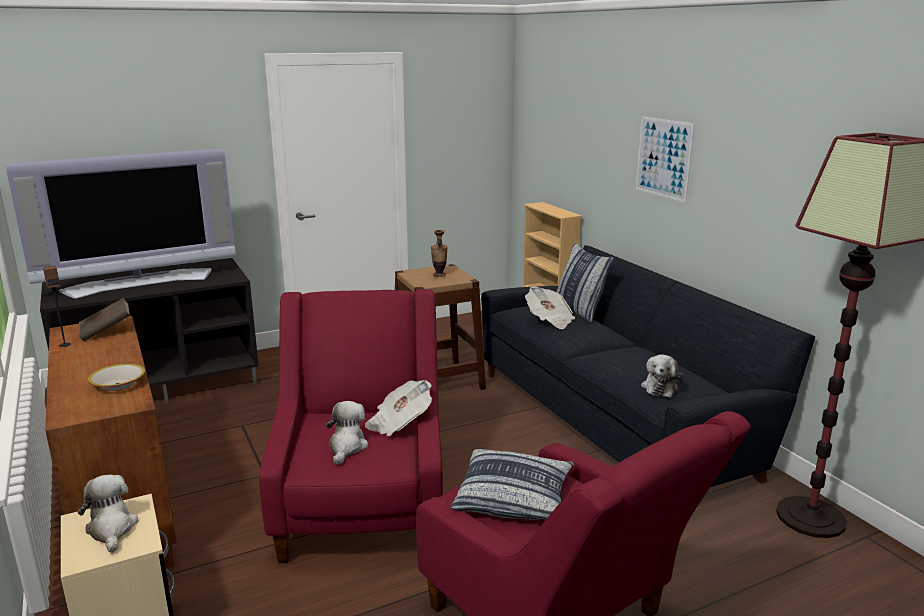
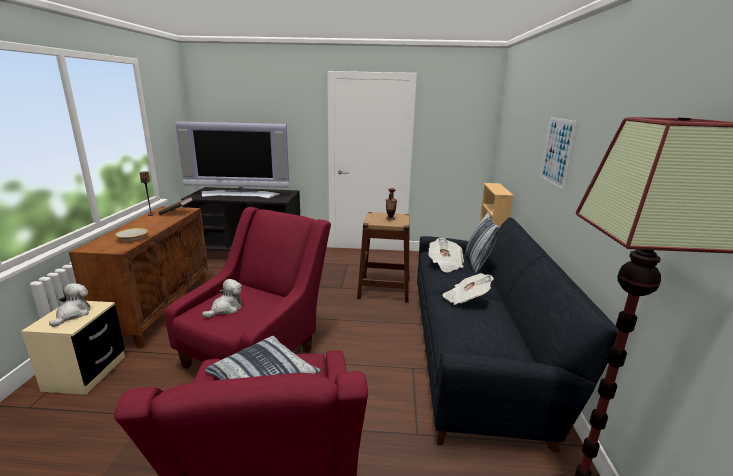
camera: 30 degrees right, 0 degrees up
newspaper [365,380,432,436] -> newspaper moved to [442,273,494,305]
plush toy [641,355,683,397] -> none

